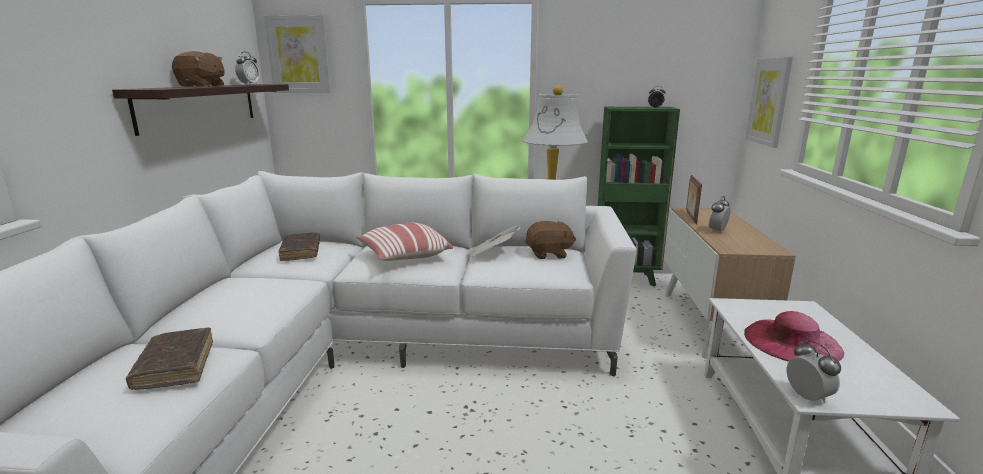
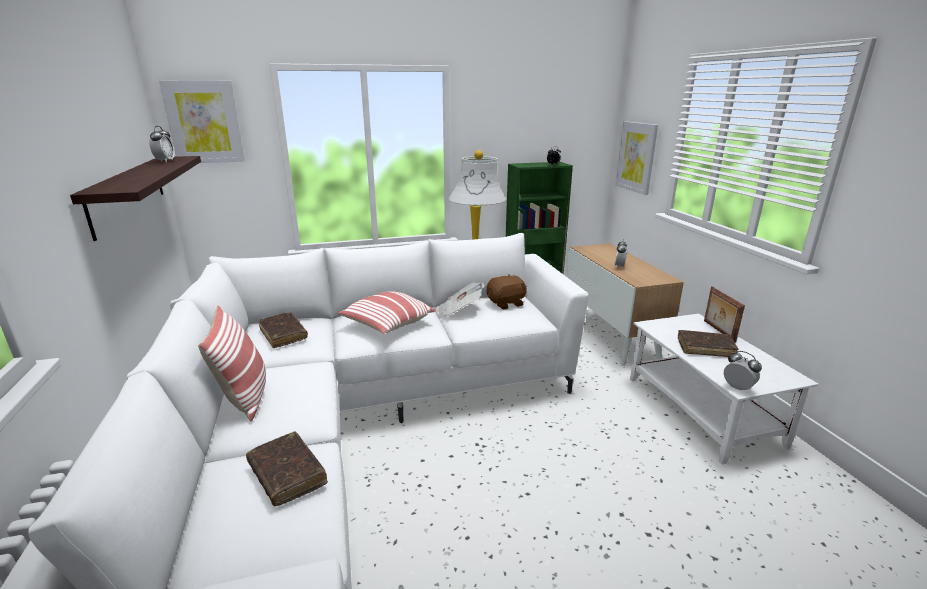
camera: 20 degrees left, 5 degrees up
brown plush toy [172,51,225,87] -> none
picture frame [686,175,702,224] -> picture frame moved to [704,286,745,343]
pink hat [744,311,844,362] -> brown book [678,330,739,357]
none -> pillow [198,305,266,422]

